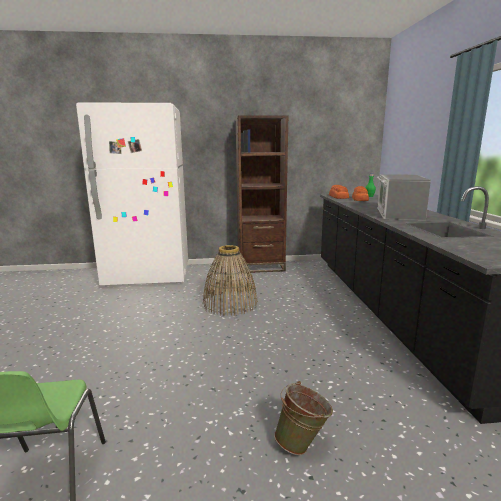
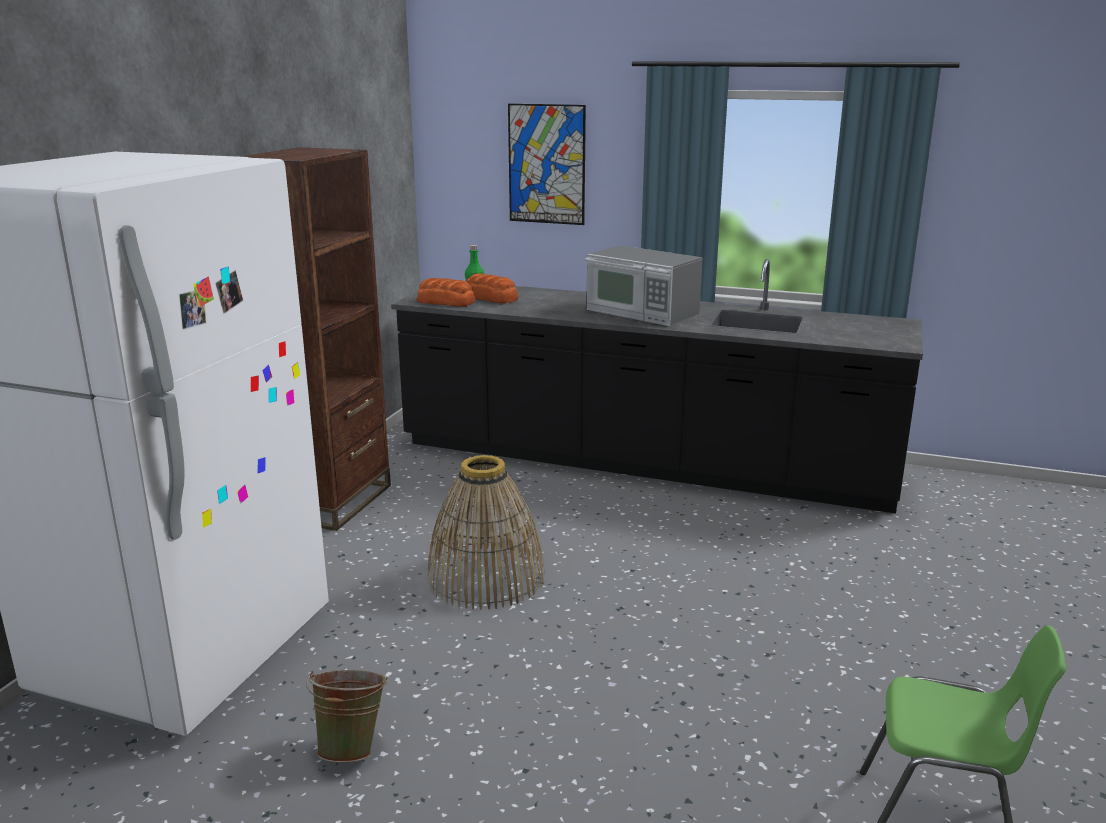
camera: 65 degrees left, 5 degrees up
green bucket [274,381,333,455] -> green bucket moved to [306,670,387,763]
none -> picture [508,104,586,225]

